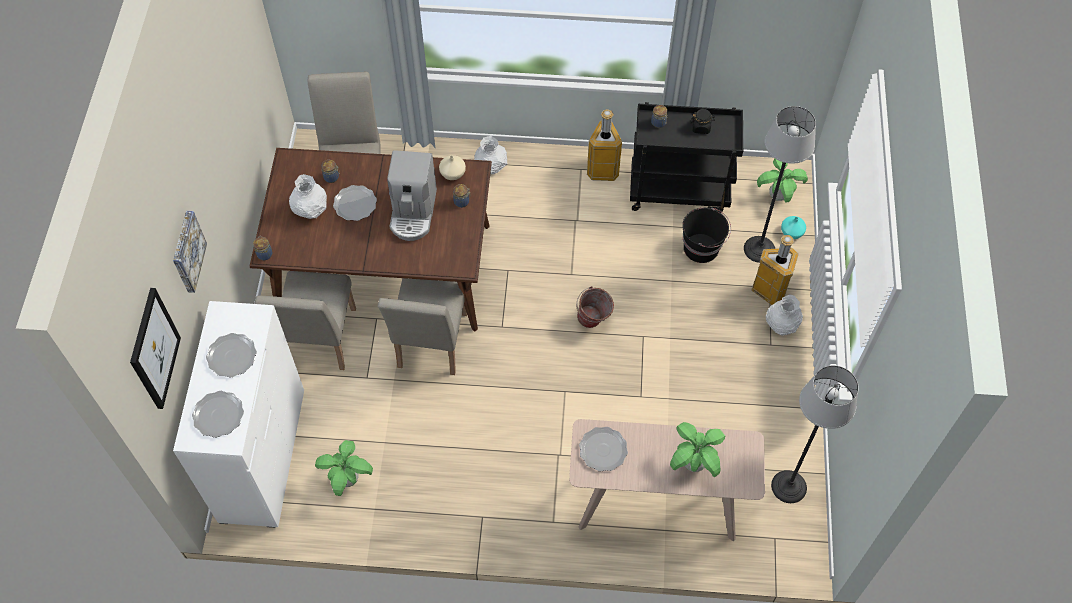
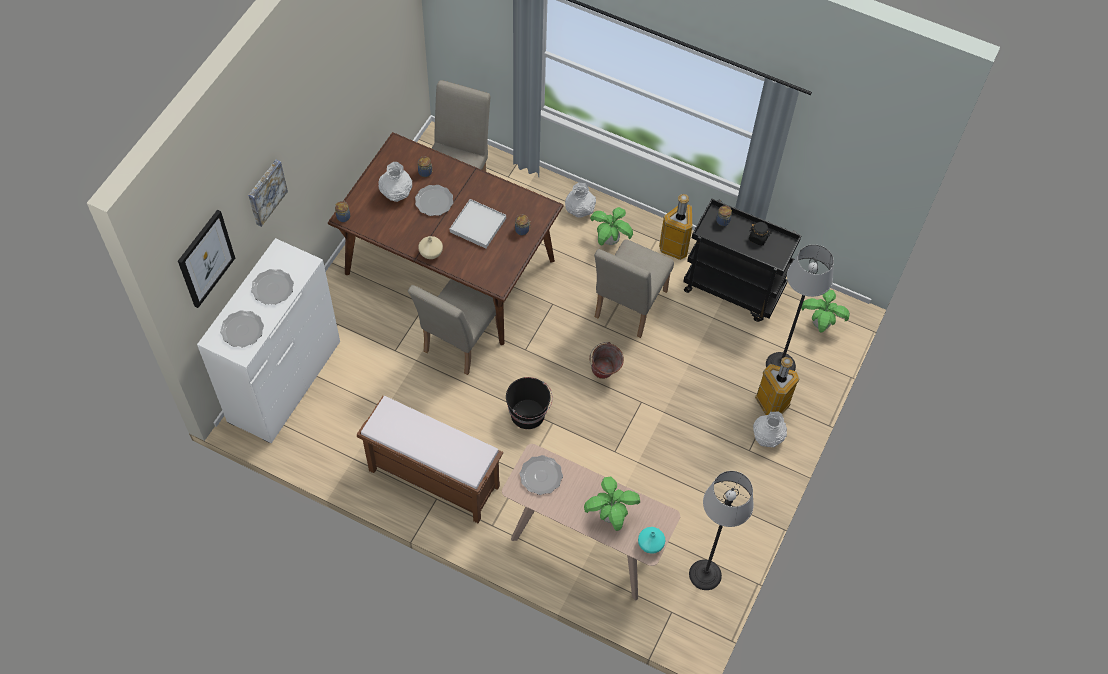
camera: 20 degrees right, 0 degrees up
beige chair [255,271,356,370] -> beige chair moved to [594,240,674,338]
potted plant [315,440,373,496] -> potted plant moved to [590,207,633,246]
coffee machine [387,150,437,241] -> white tray [450,199,506,249]
beige vase [439,155,466,180] -> beige vase moved to [418,236,443,259]
black bucket [682,208,731,263] -> black bucket moved to [506,377,553,429]
turquoise vase [781,216,806,239] -> turquoise vase moved to [638,527,665,554]
none -> brown bench [357,396,503,523]

